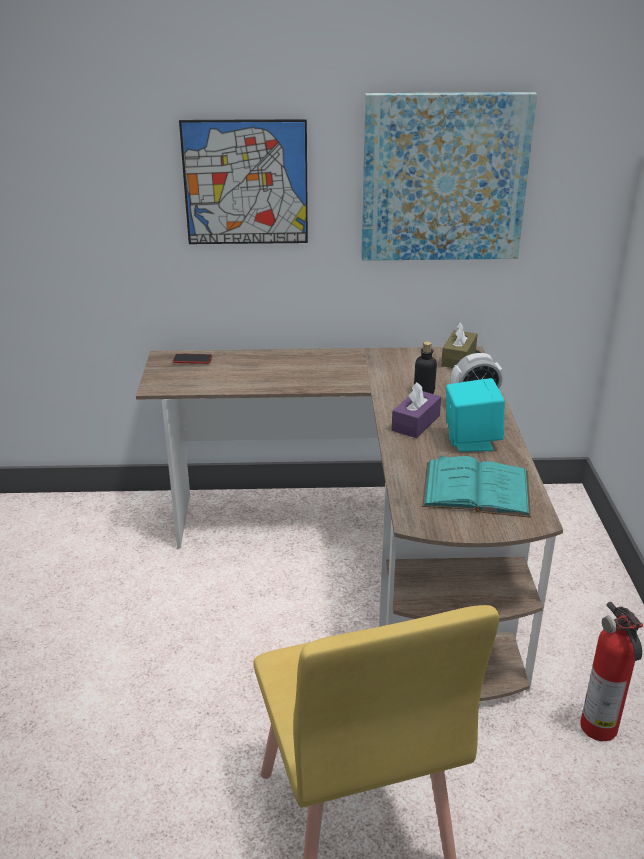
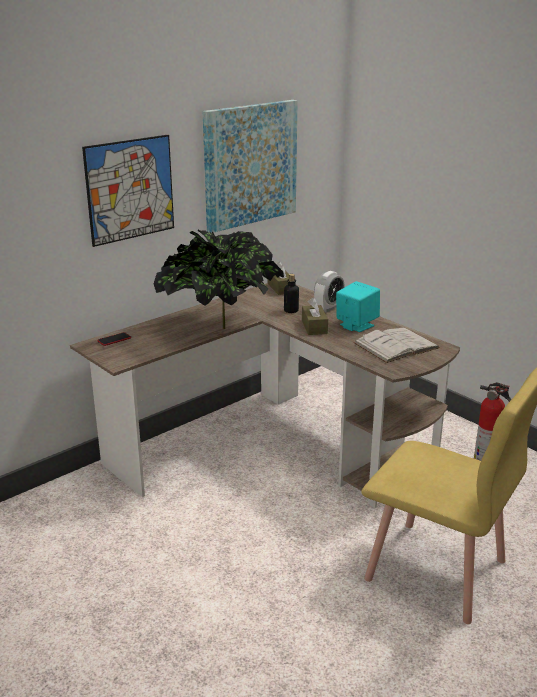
camera: 40 degrees left, 5 degrees down
purple tissue box [392,382,441,438] -> brown tissue box [302,298,328,335]
turquoise book [422,456,531,518] -> white book [353,328,440,363]
none -> potted plant [154,230,284,329]

